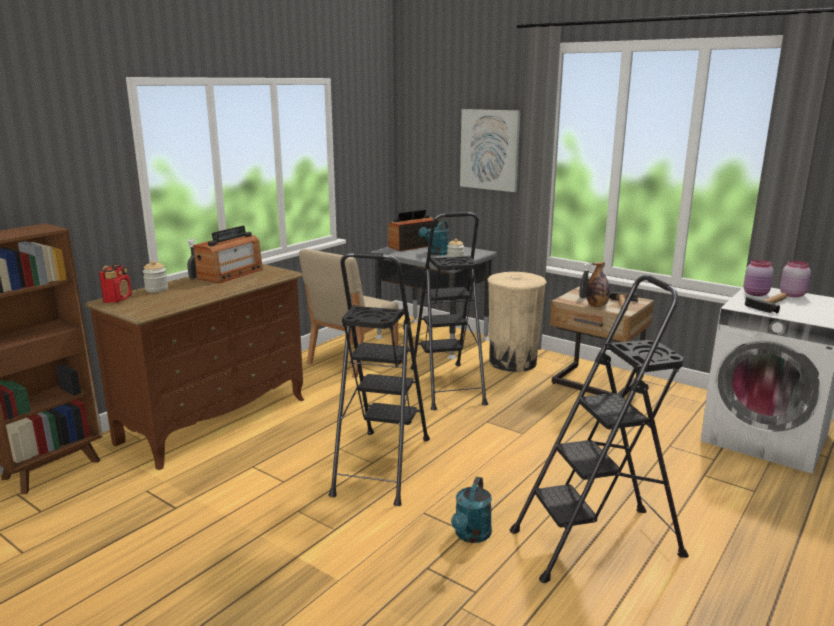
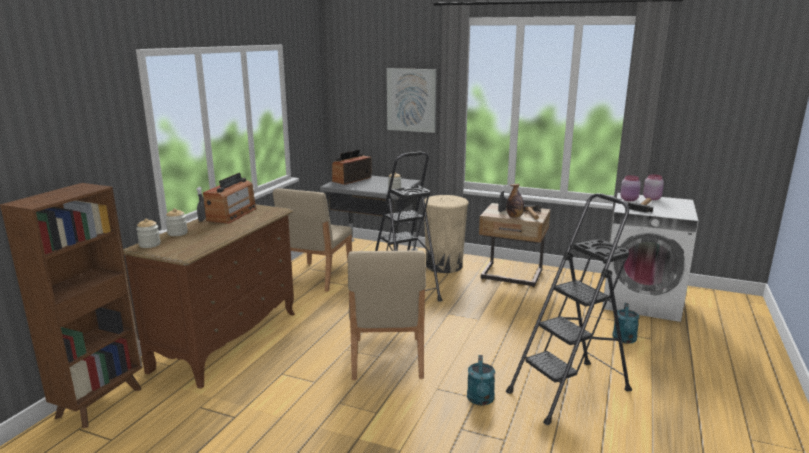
camera: 15 degrees left, 0 degrees up
radio [99,264,132,303] -> jar [136,219,161,248]
step ladder [328,252,430,506] -> beige chair [348,250,426,380]
turquoise watering can [419,221,449,255] -> turquoise watering can moved to [612,303,640,344]

